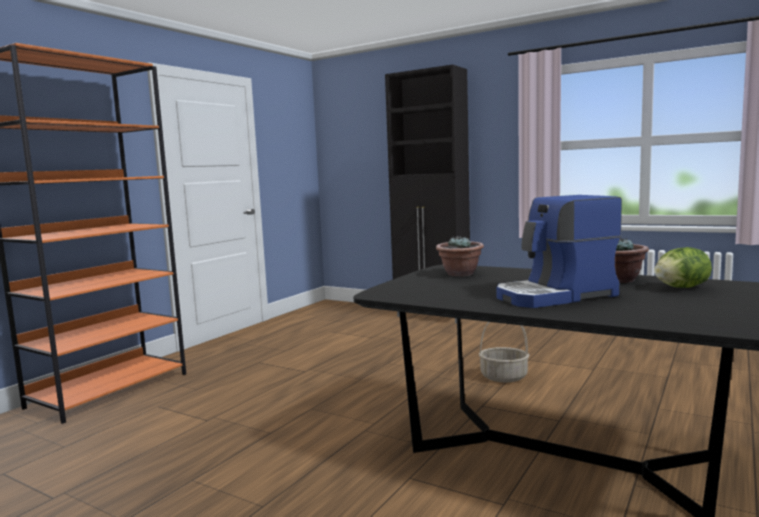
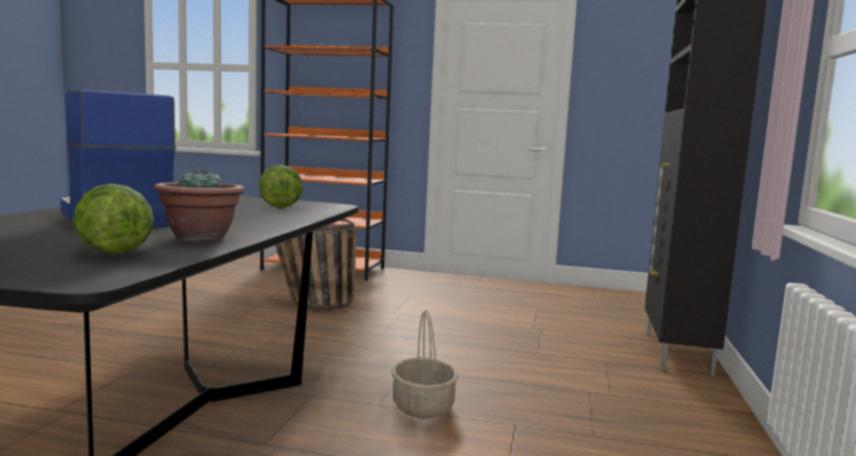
camera: 70 degrees right, 0 degrees up
potted plant [436,236,484,276] -> lettuce [259,165,303,208]
none -> basket [275,219,357,310]

